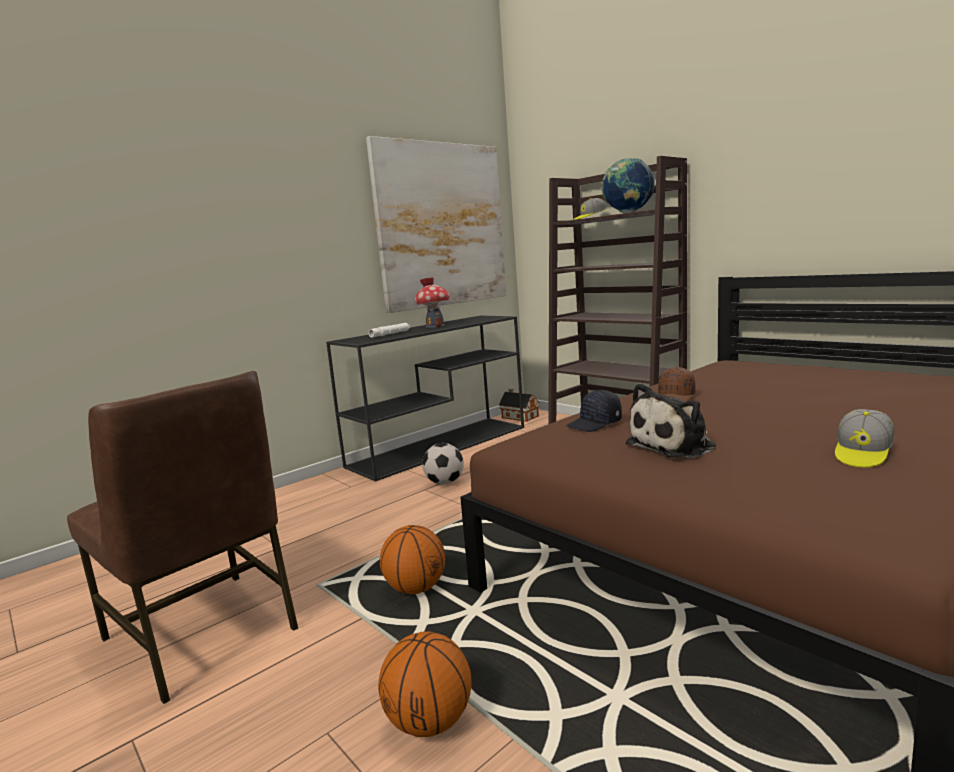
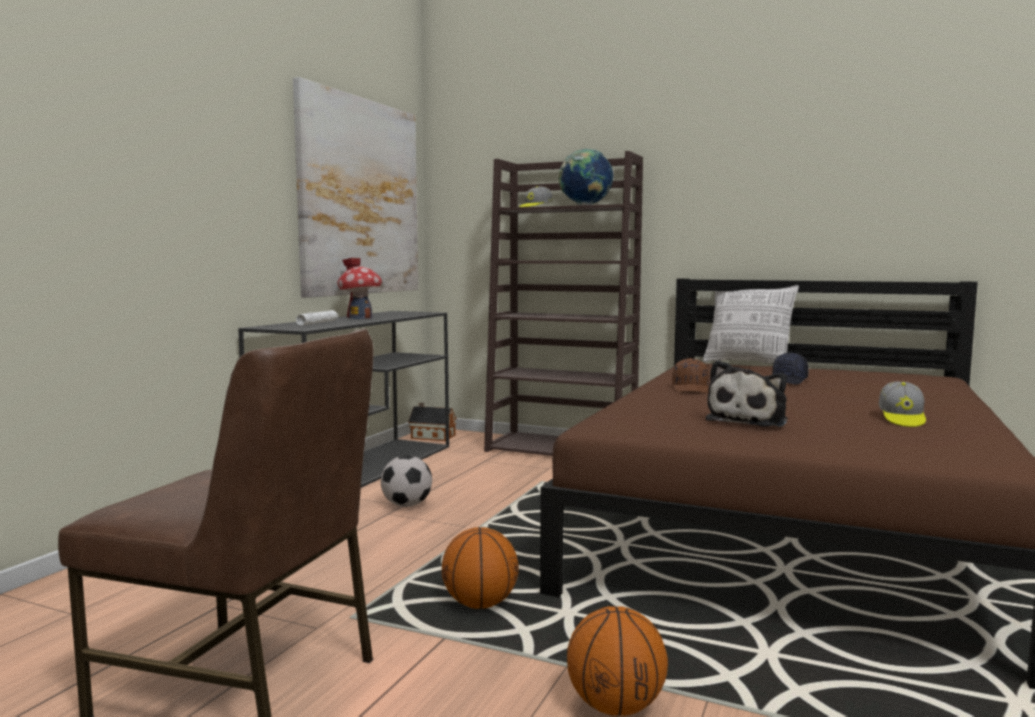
camera: 25 degrees left, 5 degrees down
black cap [566,390,622,432] -> black cap moved to [772,352,808,385]
none -> pillow [702,285,799,364]

